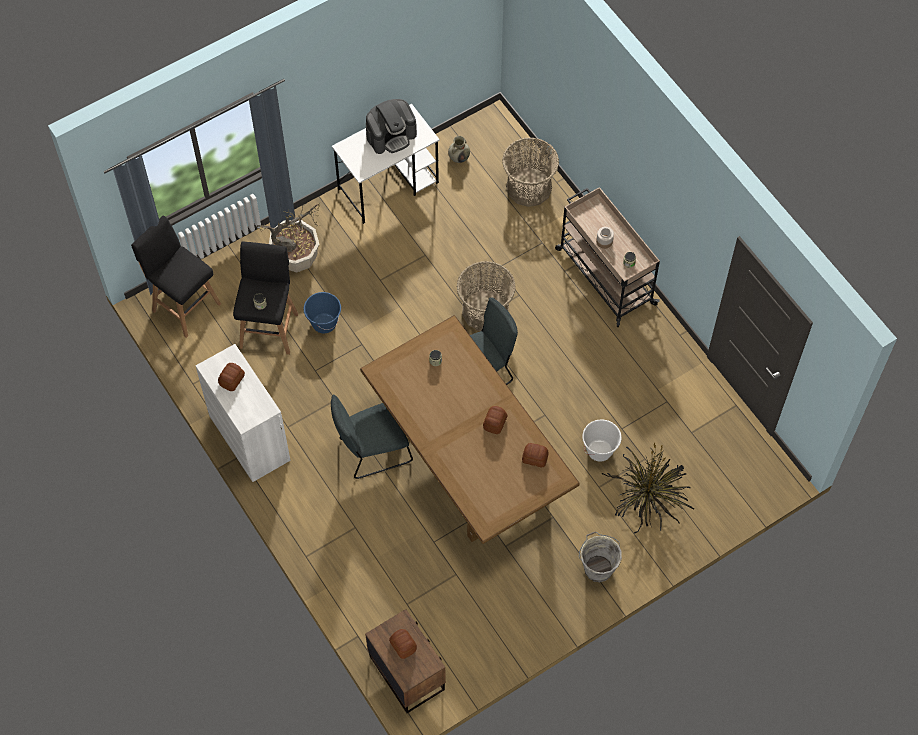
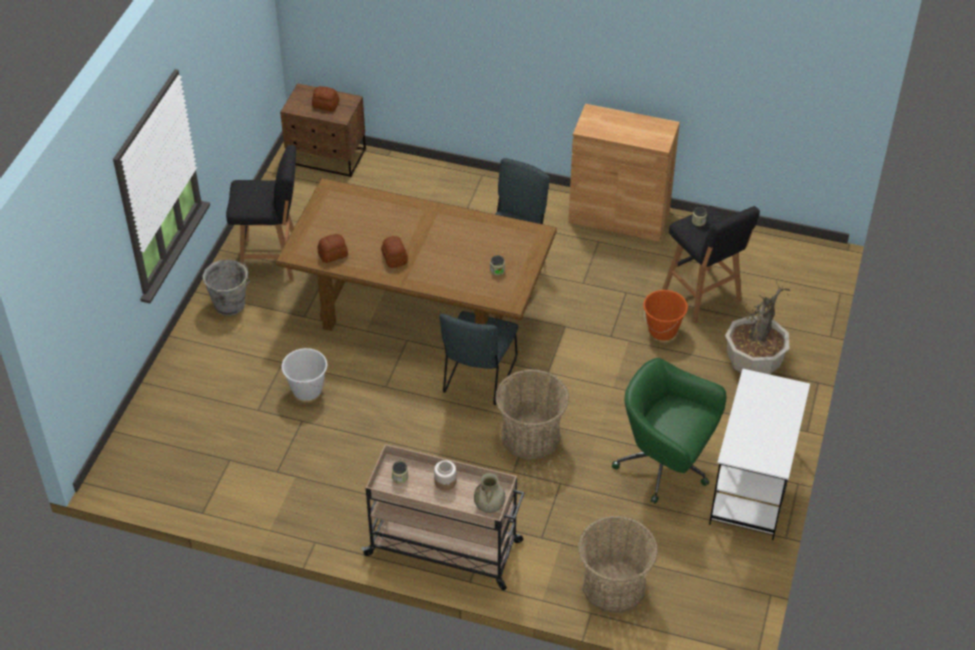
camera: 140 degrees right, 15 degrees down
black stool [131,215,221,338] -> black stool moved to [226,145,296,281]
white cabinet [196,344,291,482] -> brown cabinet [568,104,680,242]
bread [218,363,245,391] -> none
blue bucket [303,292,341,334] -> orange bucket [643,290,688,341]
coffee machine [366,99,417,154] -> none
beige vase [448,136,470,163] -> beige vase moved to [474,473,505,513]
potted plant [601,443,694,534] -> none
none -> green office chair [612,358,727,504]

